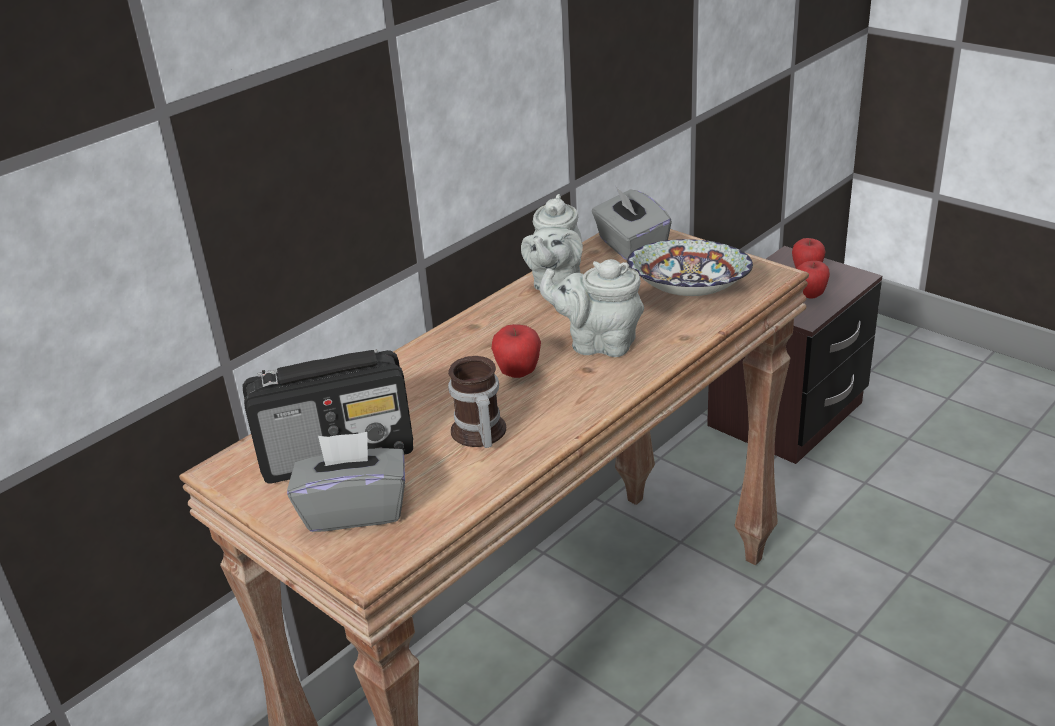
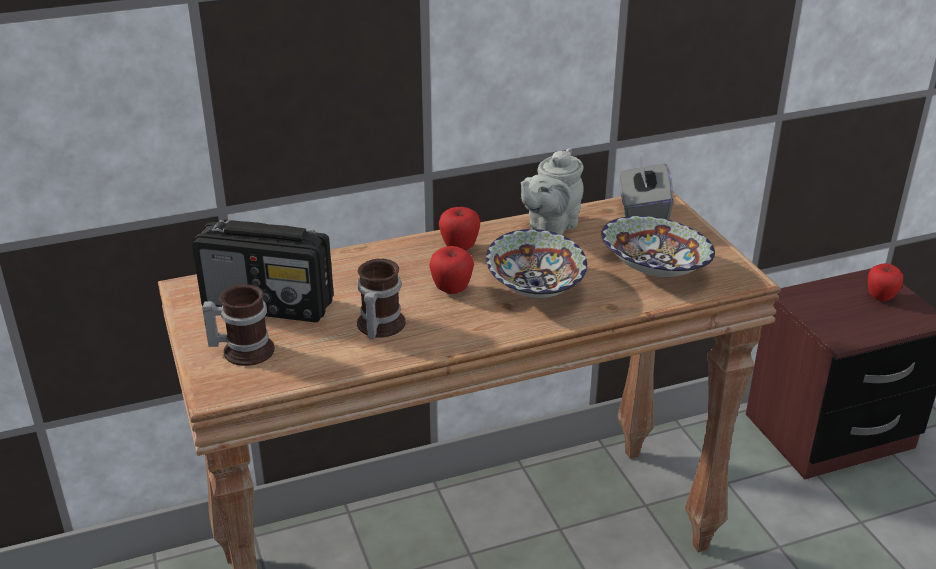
camera: 25 degrees right, 0 degrees up
grey tissue box [287,432,405,532] -> mug [202,284,275,366]
grey teapot [540,259,644,357] -> bowl [486,229,587,298]
apple [797,261,830,299] -> apple moved to [439,207,480,251]

